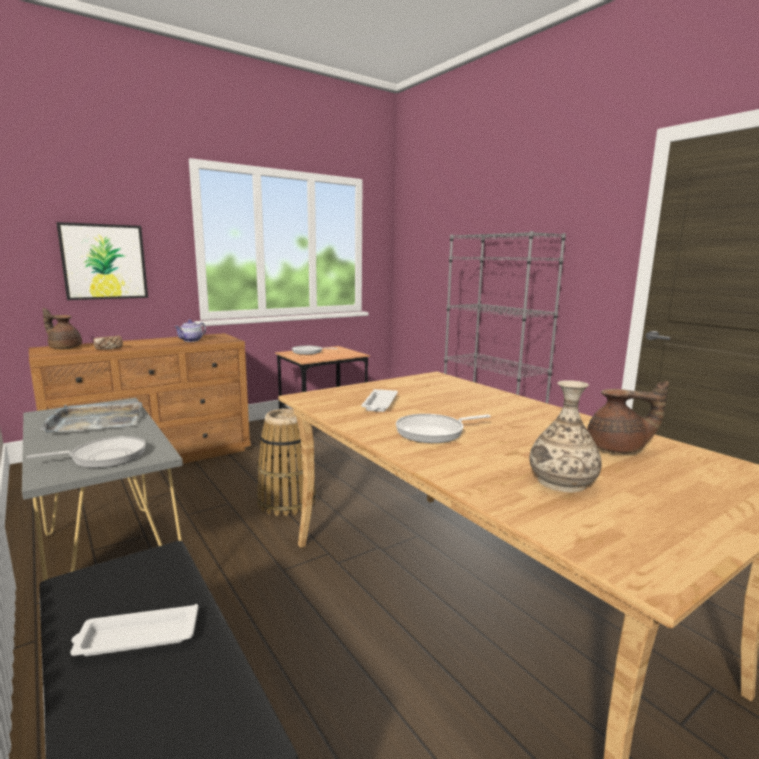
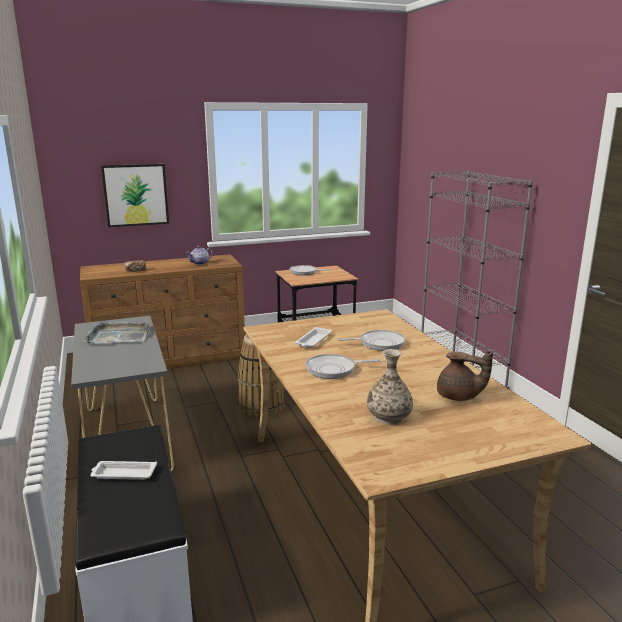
camera: 15 degrees right, 5 degrees up
frying pan [26,436,146,468] -> frying pan moved to [338,330,405,351]
brown teapot [43,308,82,349] -> none

